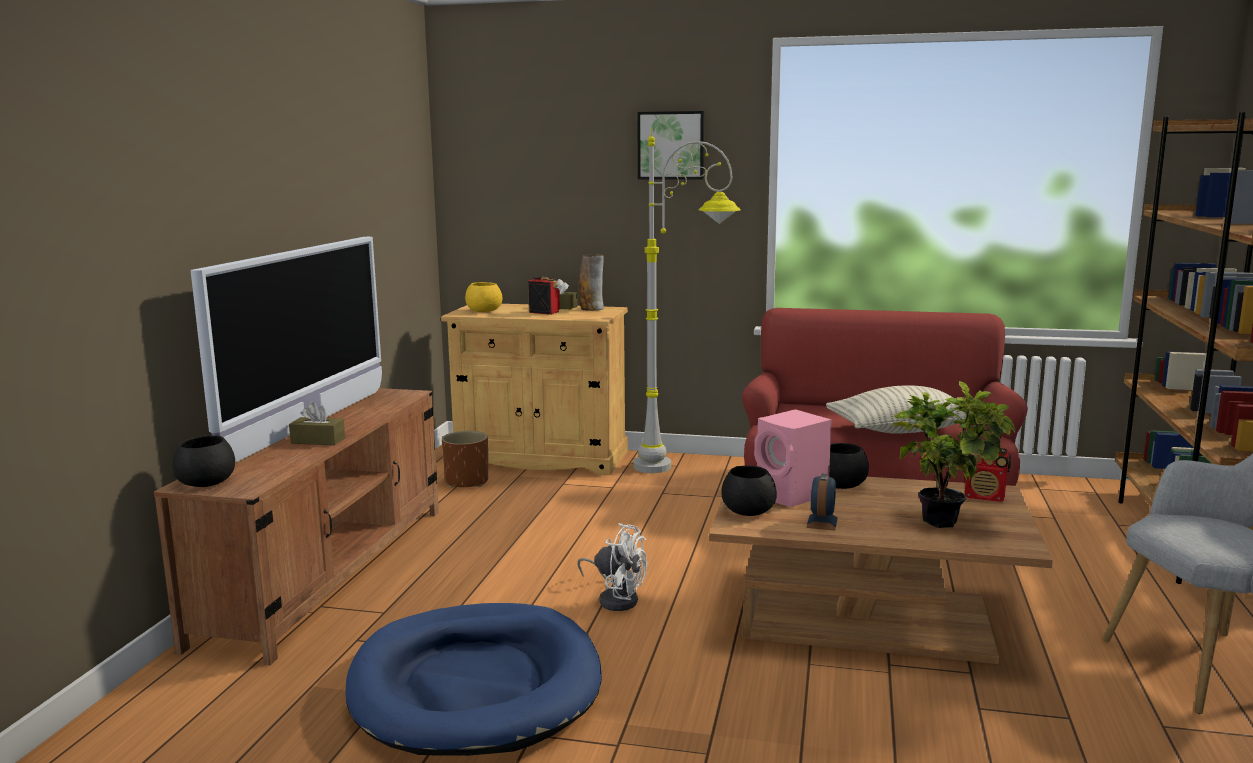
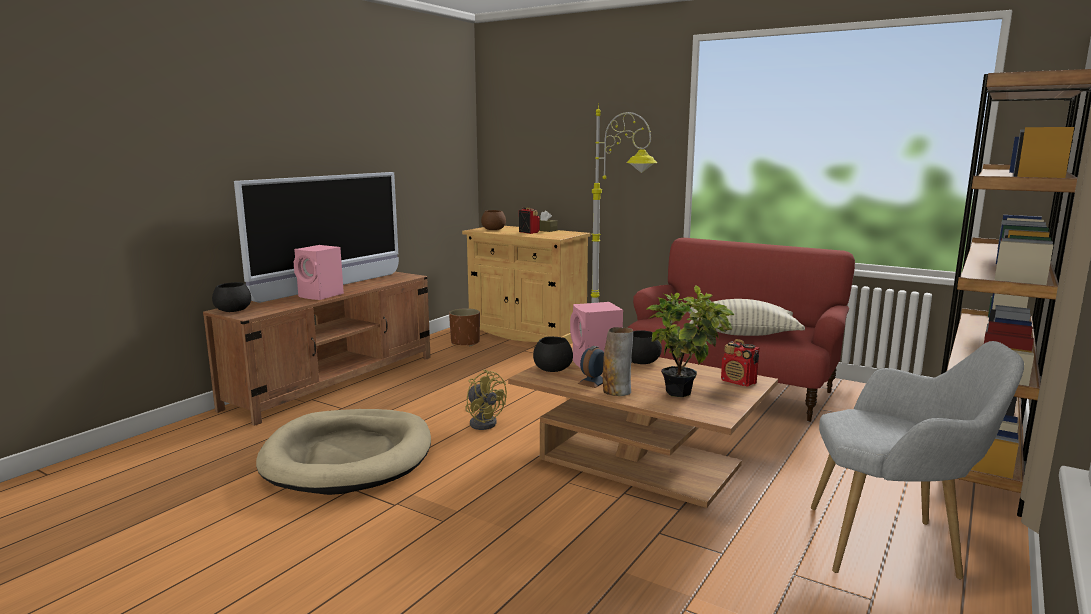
camera: 20 degrees right, 0 degrees up
brown tissue box [289,403,345,445] -> pink speaker [294,245,344,300]
blue dog bed [345,603,602,756] -> beige dog bed [256,409,431,495]
yellow bowl [465,282,502,312] -> brown bowl [481,210,506,230]
white fan [577,523,647,611] -> yellow fan [465,369,507,430]
vase [579,254,604,311] -> vase moved to [603,327,633,396]
picture [637,111,704,180] -> none

